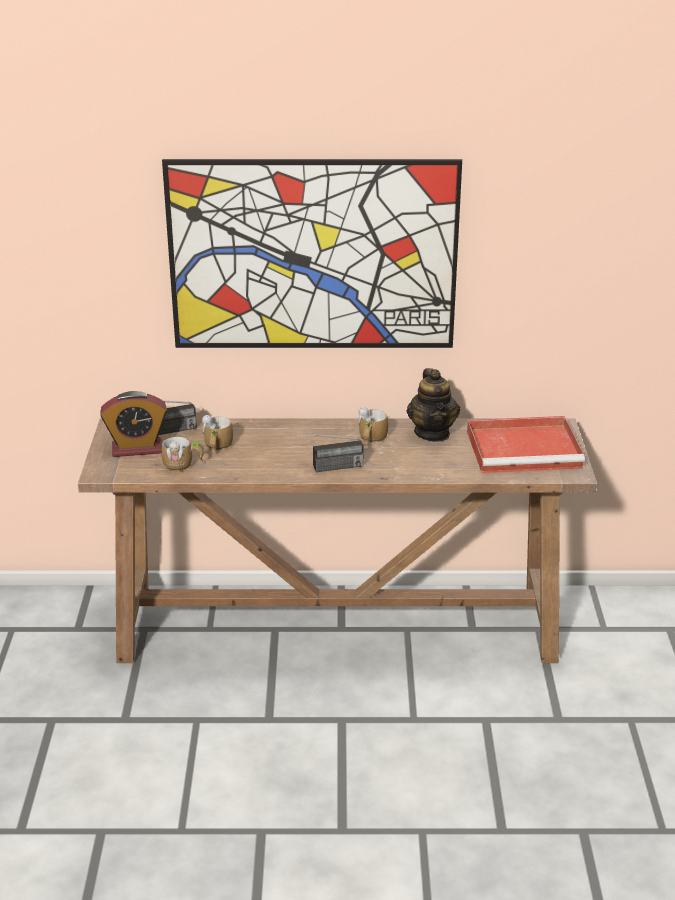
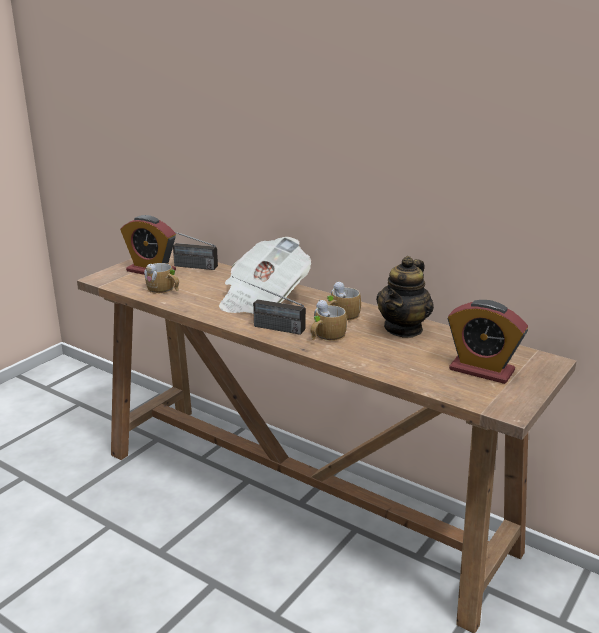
camera: 35 degrees right, 5 degrees down
picture [162,159,462,348] -> none
mug [202,415,233,453] -> mug moved to [310,300,347,341]
red tray [467,416,585,473] -> alarm clock [447,300,528,384]
none -> newspaper [219,237,311,314]

